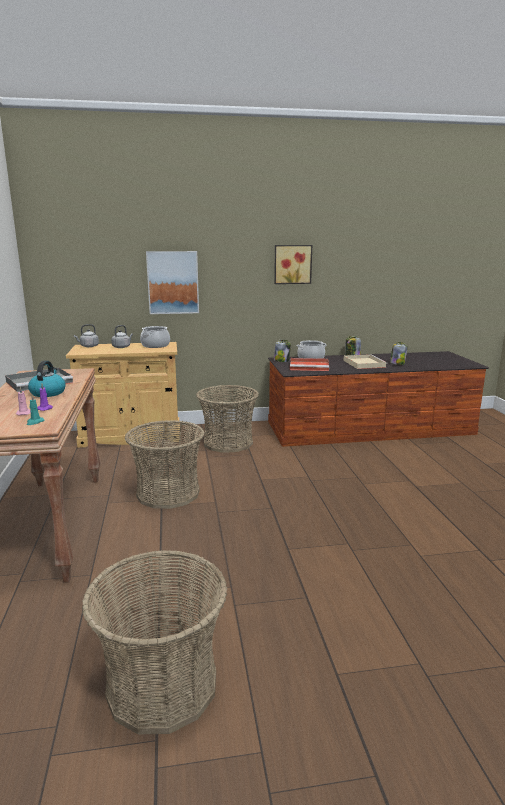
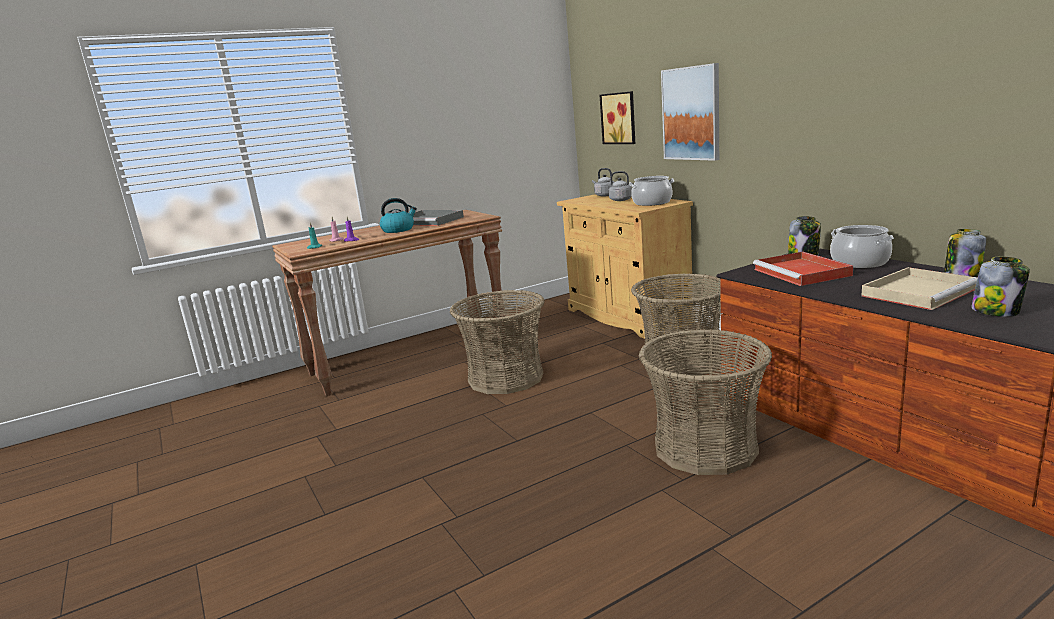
camera: 70 degrees right, 0 degrees up
basket [82,550,227,734] -> basket moved to [639,329,772,475]
picture [274,245,312,284] -> picture moved to [600,91,635,144]

